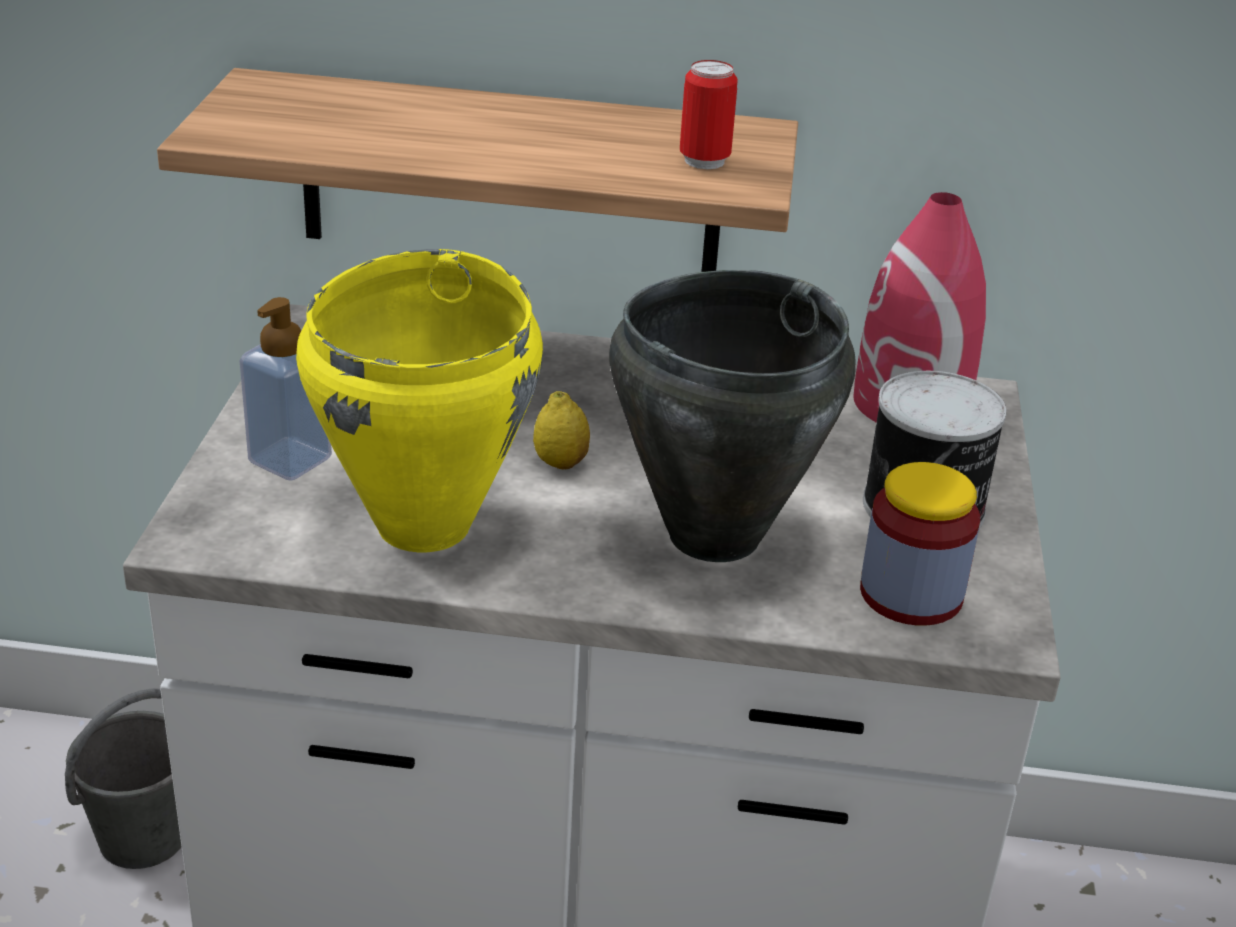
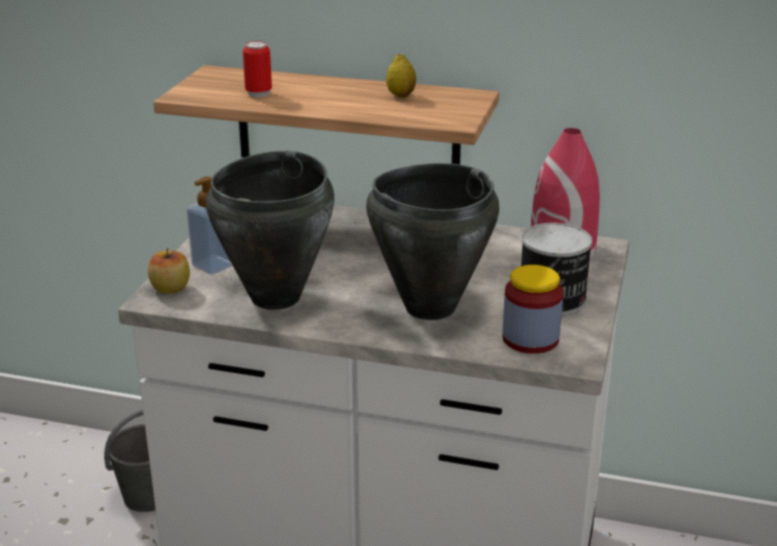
camera: 10 degrees right, 5 degrees down
yellow cooking pot [296,249,543,552] -> black cooking pot [206,151,334,310]
lemon [533,391,590,470] -> lemon moved to [386,54,416,98]
can [680,60,738,169] -> can moved to [243,41,272,97]
none -> apple [148,248,190,294]

